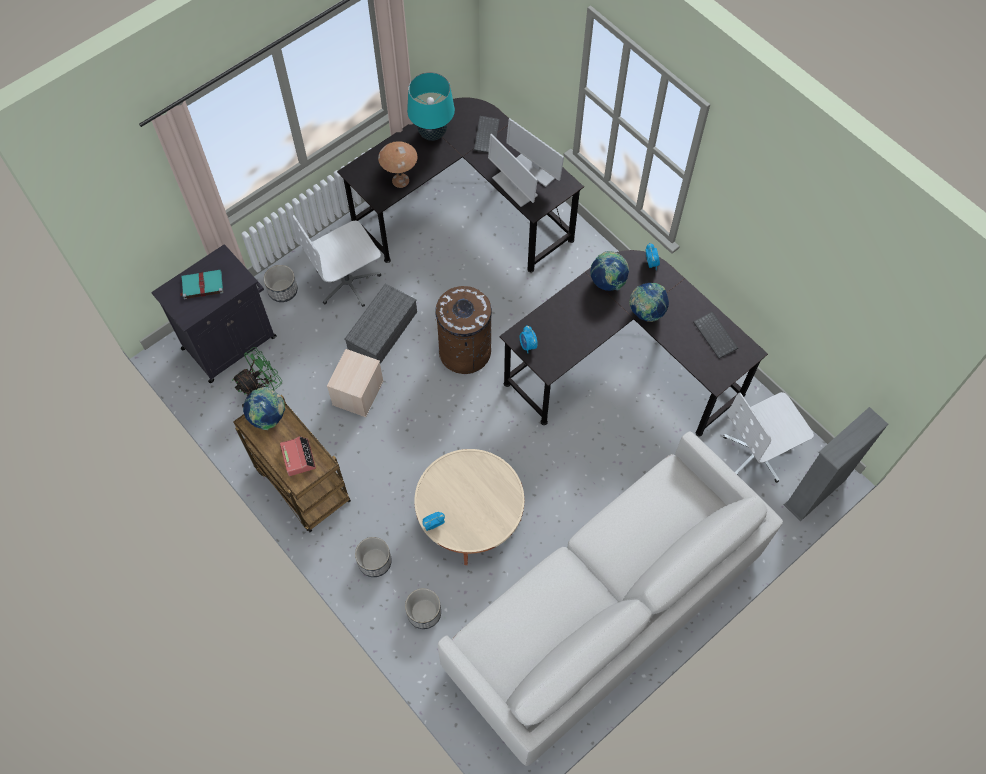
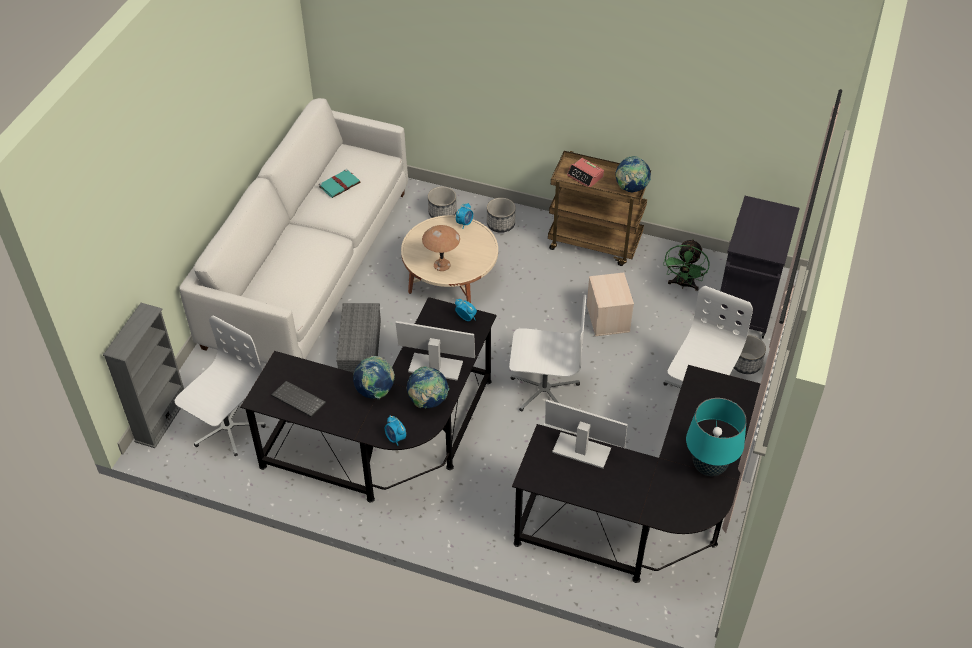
camera: 150 degrees right, 15 degrees down
turquoise book [180,270,223,299] -> turquoise book moved to [319,169,360,198]
grey storage box [344,284,417,364] -> grey storage box moved to [336,303,381,373]
brown table lamp [378,141,418,188] -> brown table lamp moved to [422,225,460,271]
brown trash can [435,286,492,374] -> white office chair [509,295,586,412]
keyboard [474,116,499,153] -> none
monitor [506,118,564,187] -> monitor moved to [395,321,475,380]

